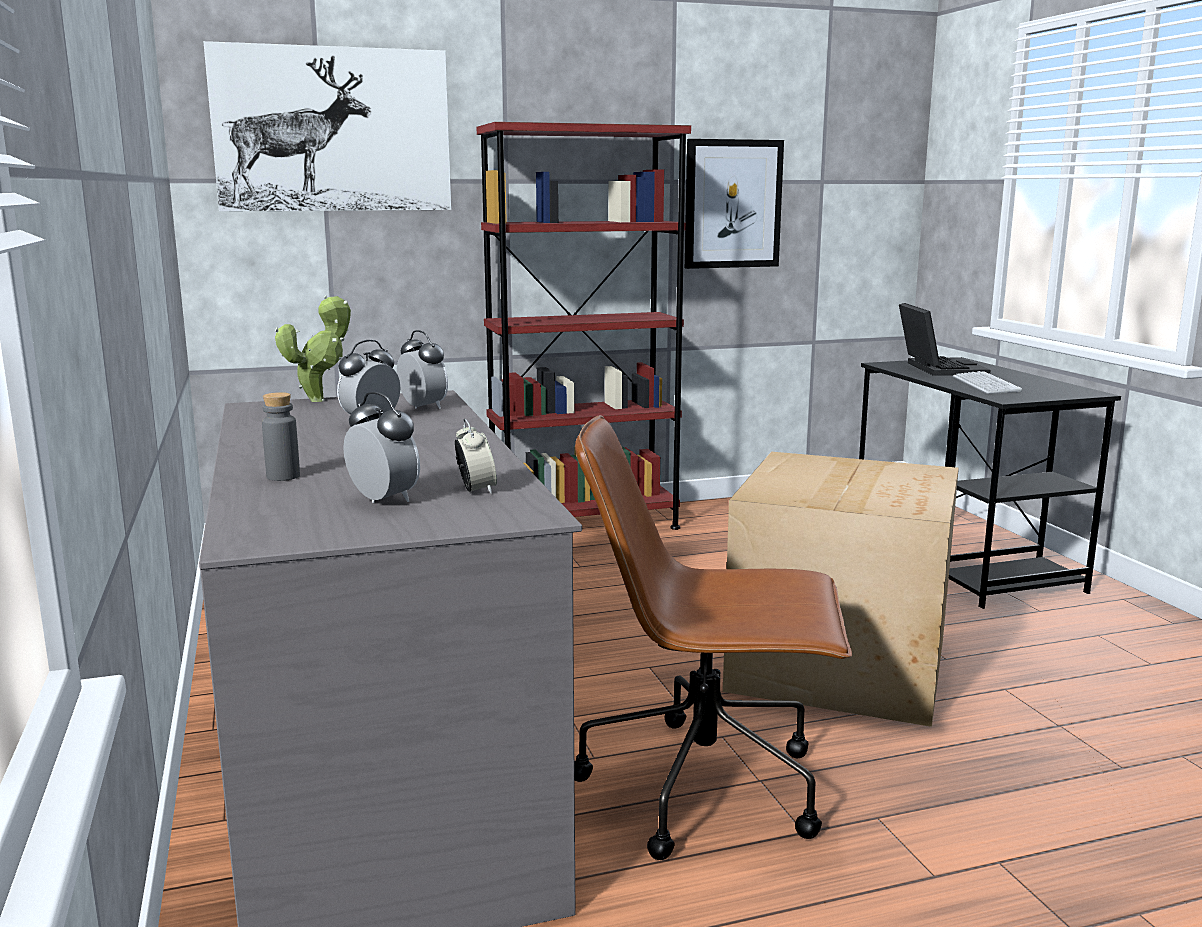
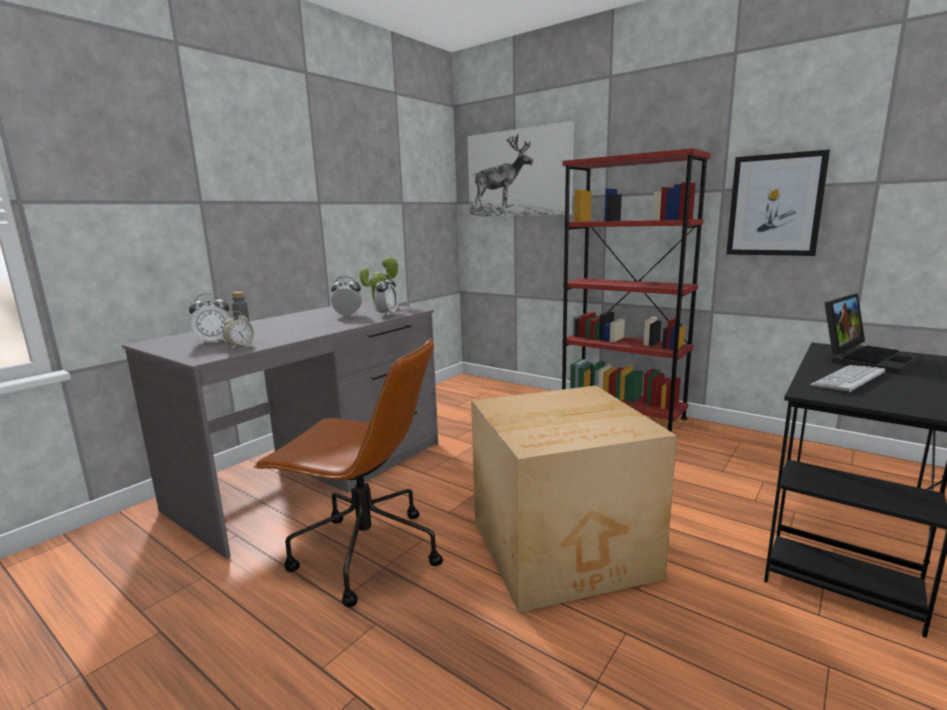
camera: 55 degrees right, 0 degrees up
alarm clock [343,392,420,503] -> alarm clock turned 60 degrees clockwise [189,293,230,344]
brown office chair [574,415,852,860] -> brown office chair turned 135 degrees clockwise [253,339,443,607]

